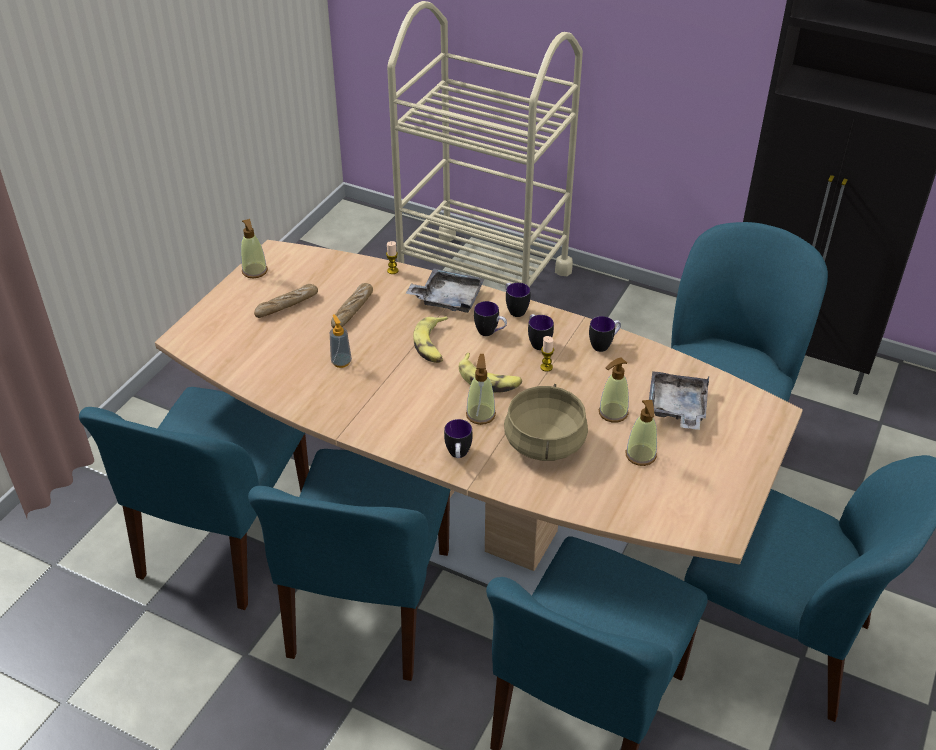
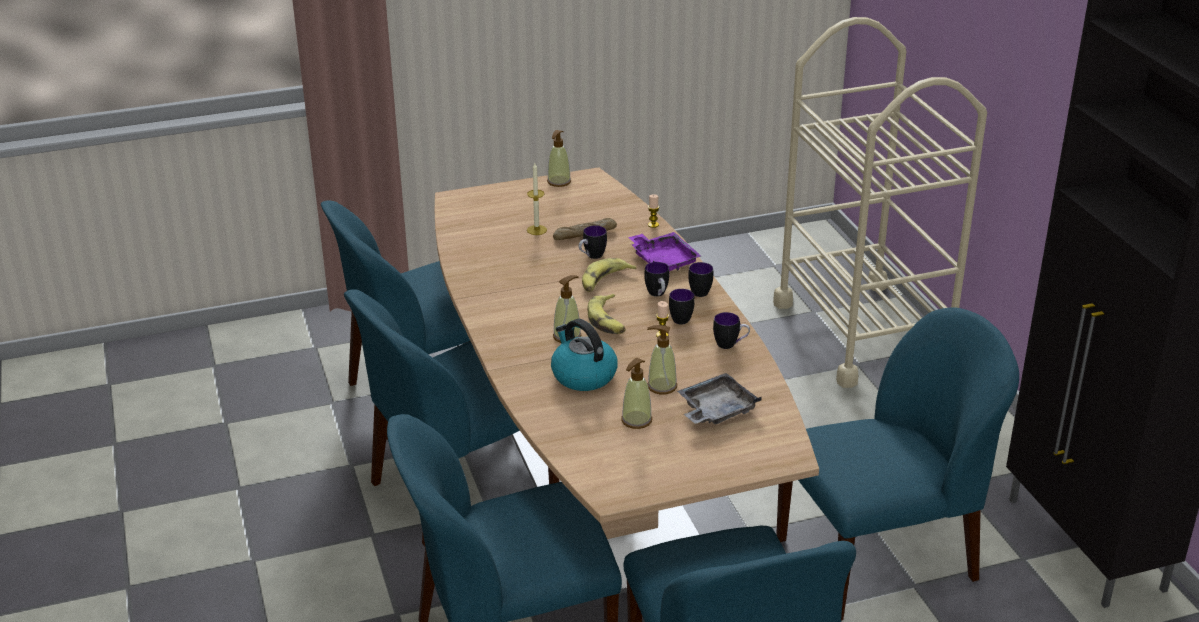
camera: 45 degrees right, 10 degrees down
bread [254,284,318,318] -> none
soap dispenser [330,314,352,368] -> none
grey tray [406,269,484,313] -> purple tray [628,232,701,271]
mug [444,419,473,458] -> mug moved to [579,226,607,259]
beige cooking pot [504,384,588,461] -> kettle [551,319,618,391]
none -> candle [527,163,547,235]

